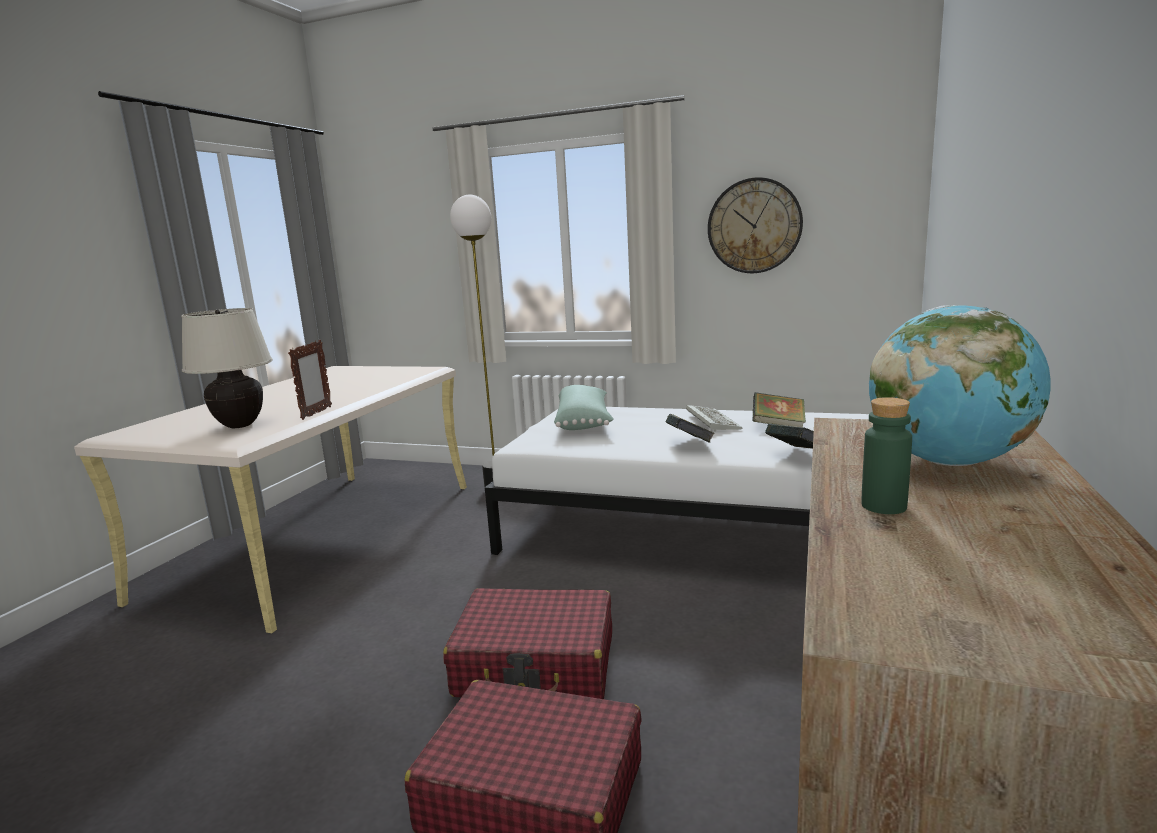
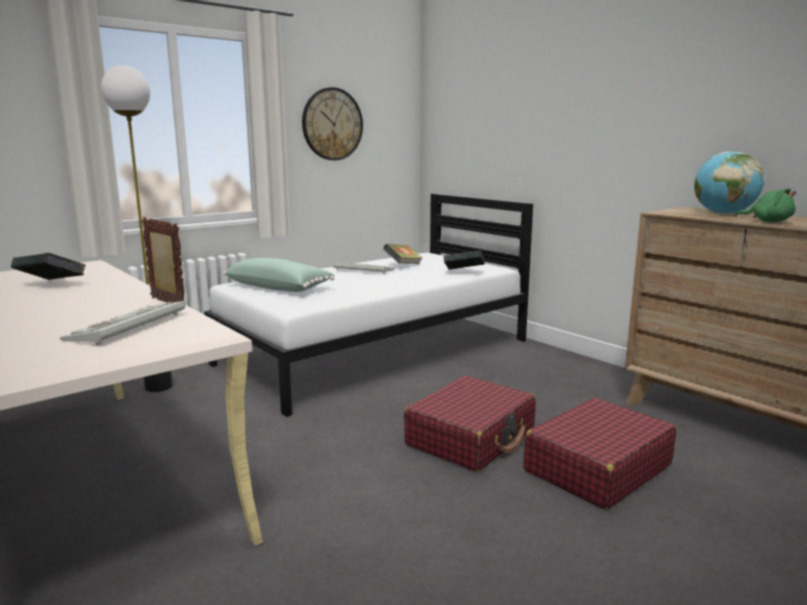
camera: 60 degrees left, 0 degrees up
beige table lamp [181,308,273,428] -> keyboard [60,301,185,345]
book [666,414,715,442] -> book moved to [11,253,86,280]
green bottle [861,397,912,514] -> green plush toy [735,188,796,222]

